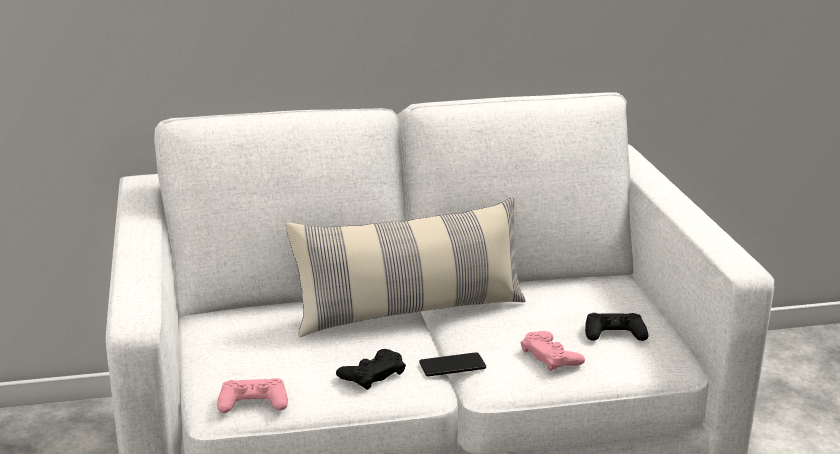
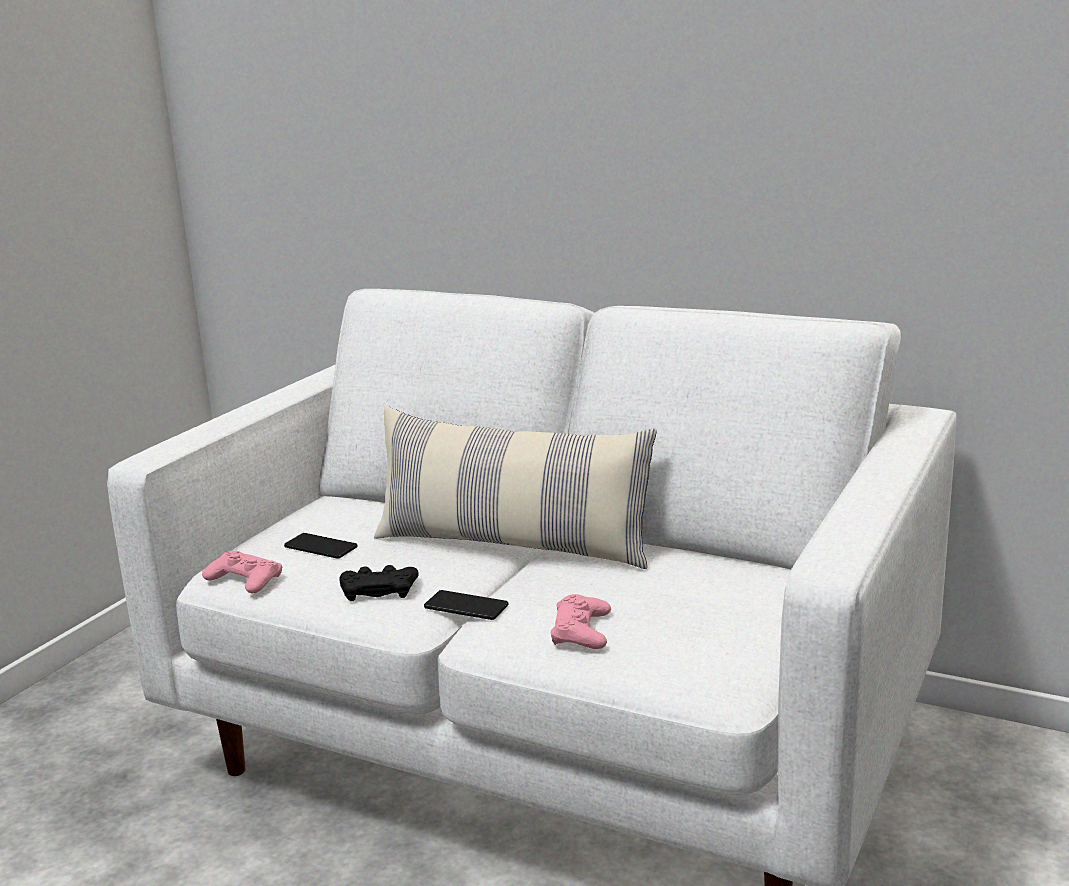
camera: 40 degrees right, 5 degrees down
black game controller [585,313,648,341] -> none
none -> phone [284,533,358,559]

